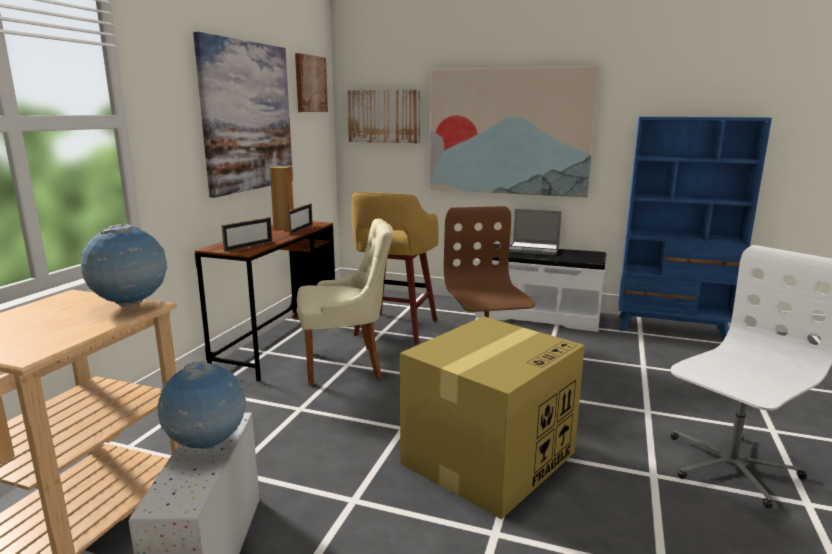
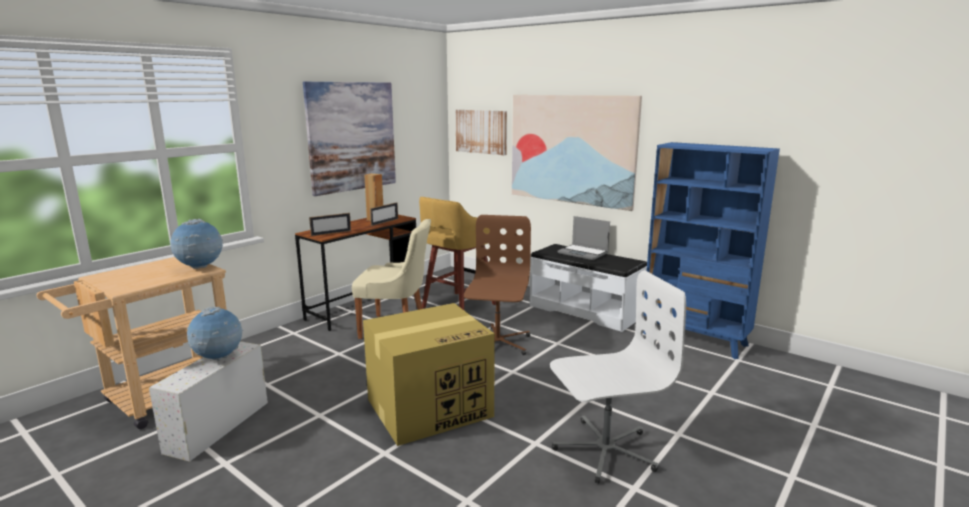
camera: 20 degrees right, 0 degrees up
picture [295,53,328,112] -> none

